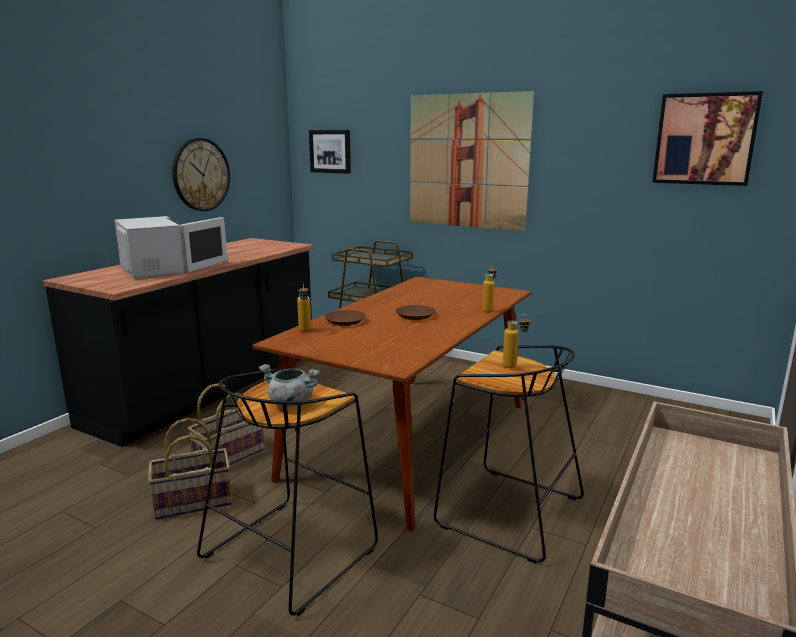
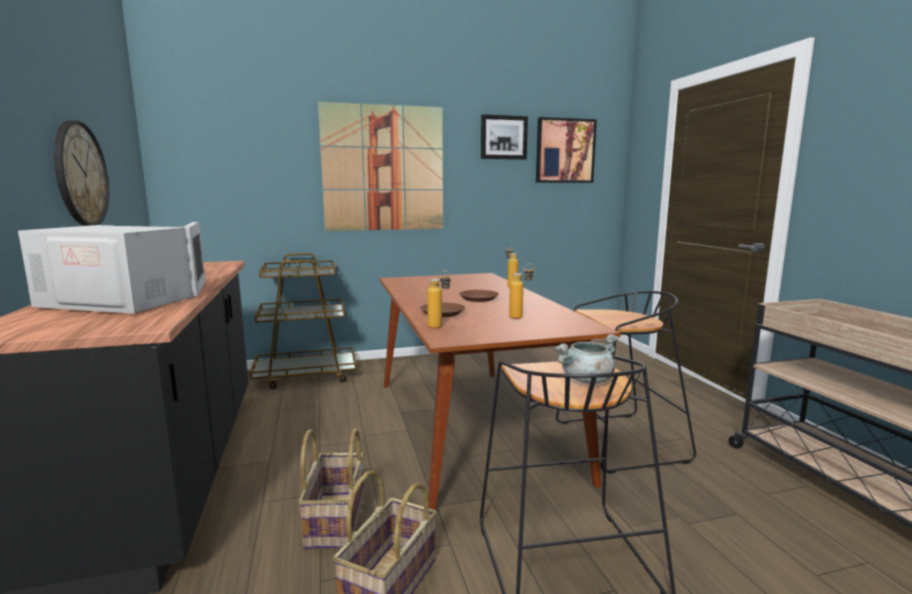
camera: 45 degrees left, 5 degrees down
picture [309,130,351,174] -> picture moved to [481,114,528,160]
bottle [503,314,531,368] -> bottle moved to [509,264,534,319]

